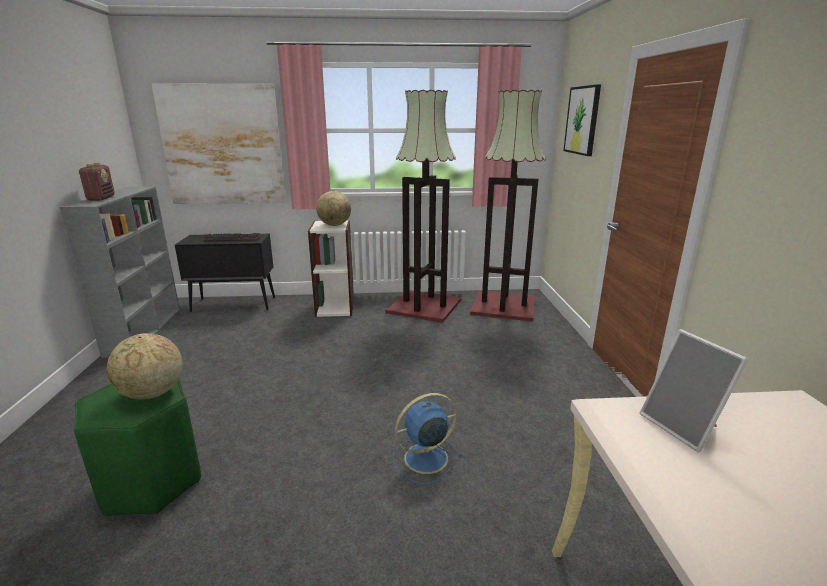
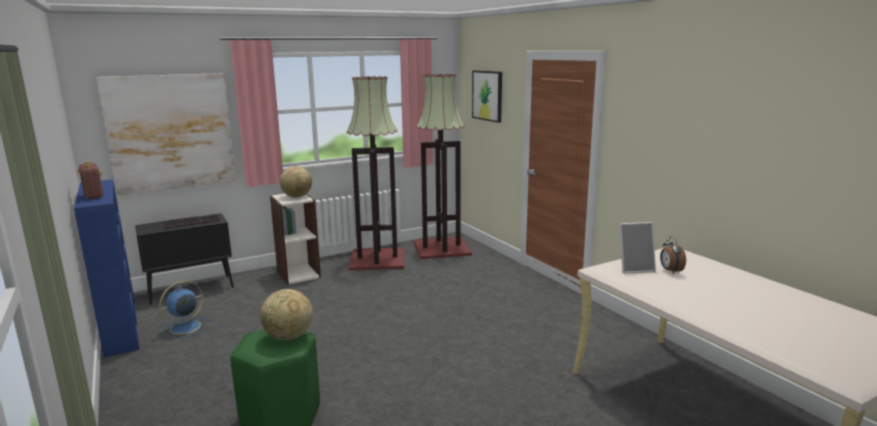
camera: 25 degrees left, 5 degrees down
grey bookcase [60,187,180,358] -> blue bookcase [74,179,139,358]
blue fan [393,393,462,484] -> blue fan moved to [159,281,211,339]
picture frame [640,329,749,452] -> picture frame turned 45 degrees counterclockwise [619,222,656,274]
none -> alarm clock [660,236,686,274]

